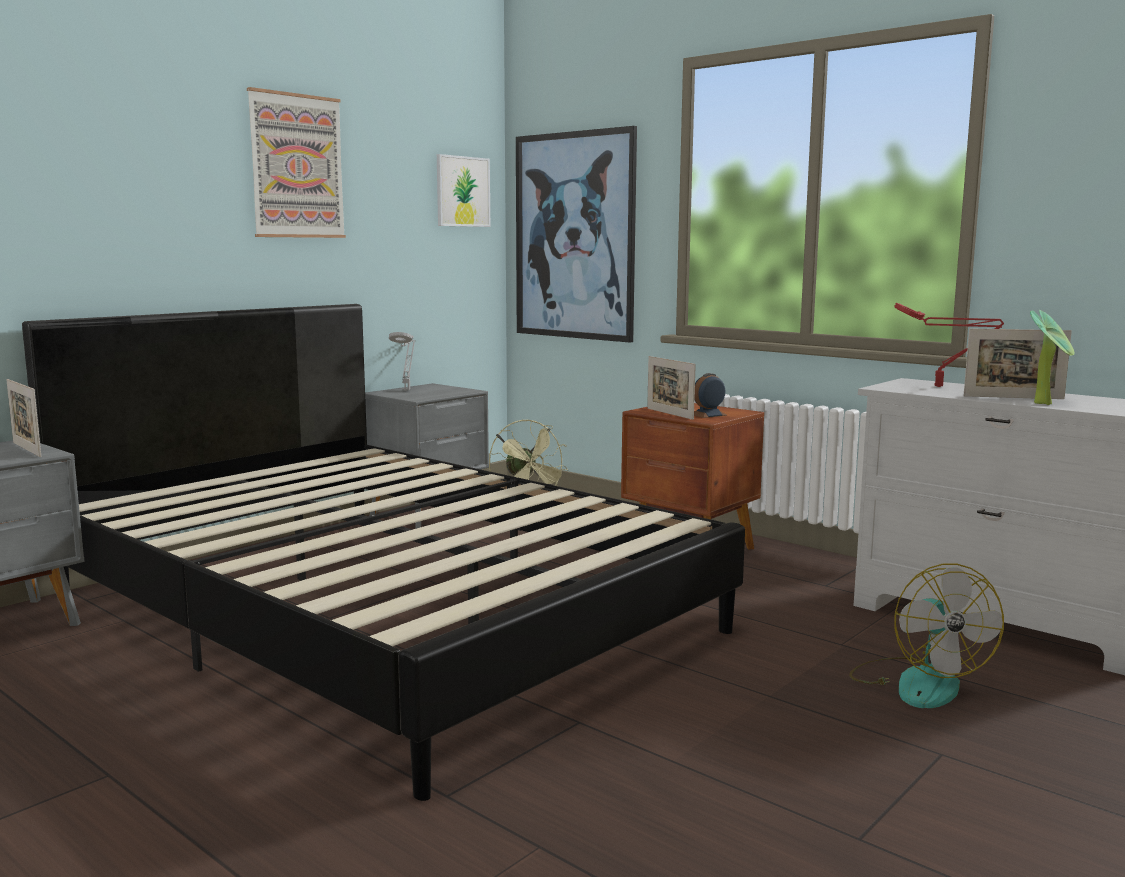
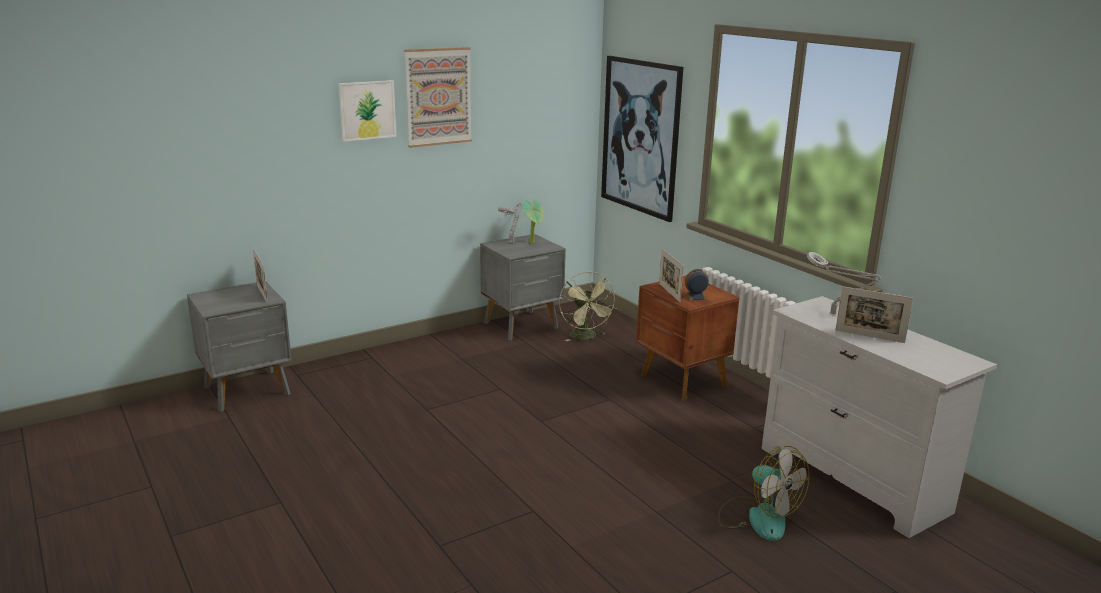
camera: 15 degrees right, 10 degrees up
black bed [22,304,745,801] -> none
picture [437,154,490,227] -> picture moved to [338,80,396,142]
fan [849,564,1004,708] -> fan turned 45 degrees counterclockwise [718,446,810,541]
red table lamp [894,303,1004,387] -> grey table lamp [807,252,881,314]
potted plant [1030,310,1075,405] -> potted plant moved to [523,199,544,244]

